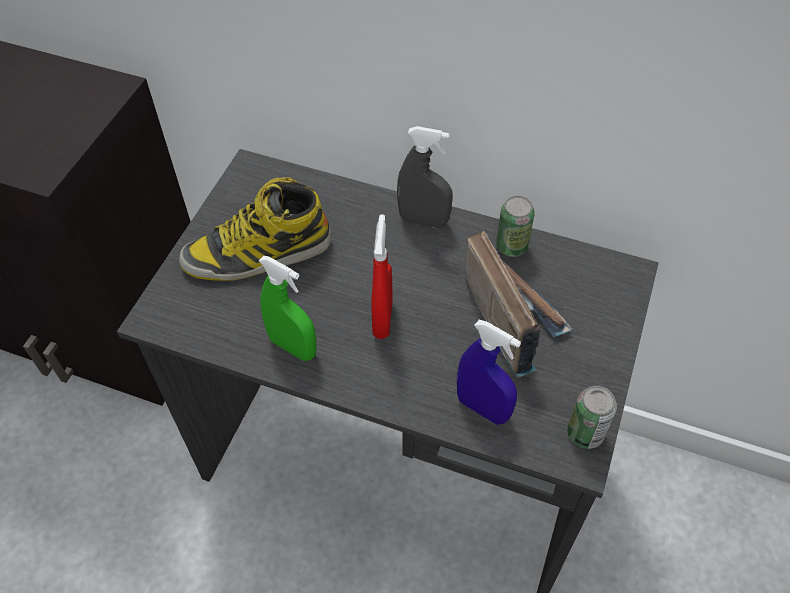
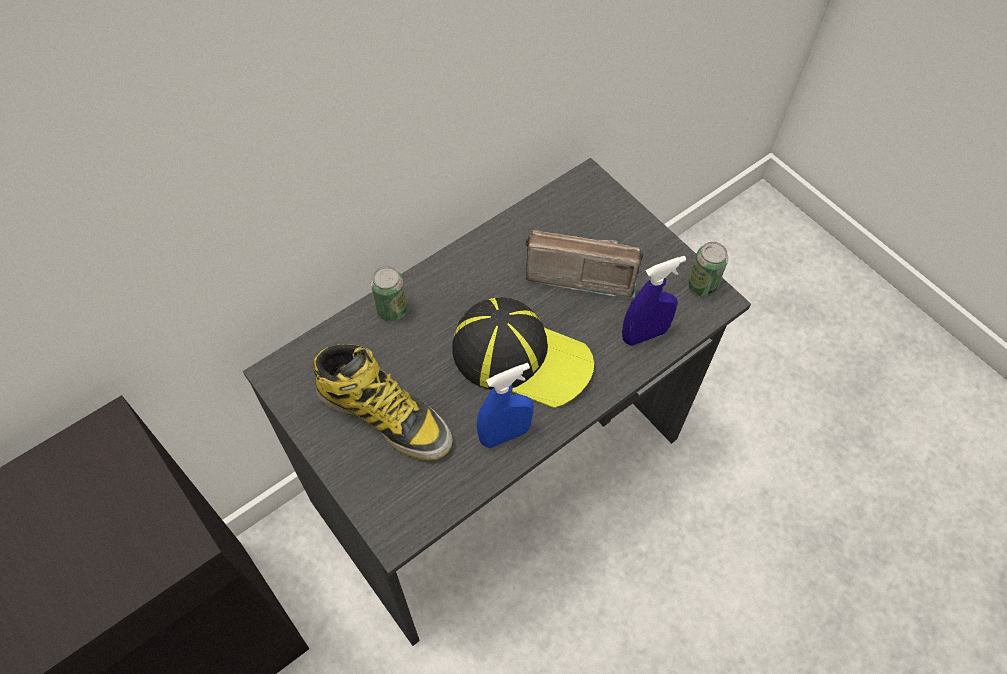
camera: 60 degrees left, 5 degrees up
boot [179,177,332,281] -> boot turned 75 degrees counterclockwise [312,344,453,461]
green spray bottle [259,256,317,361] -> blue spray bottle [477,363,534,448]
red spray bottle [372,214,392,339] -> cap [452,297,594,408]
grey spray bottle [397,126,453,228] -> none
can [496,196,535,257] -> can moved to [371,266,407,321]

